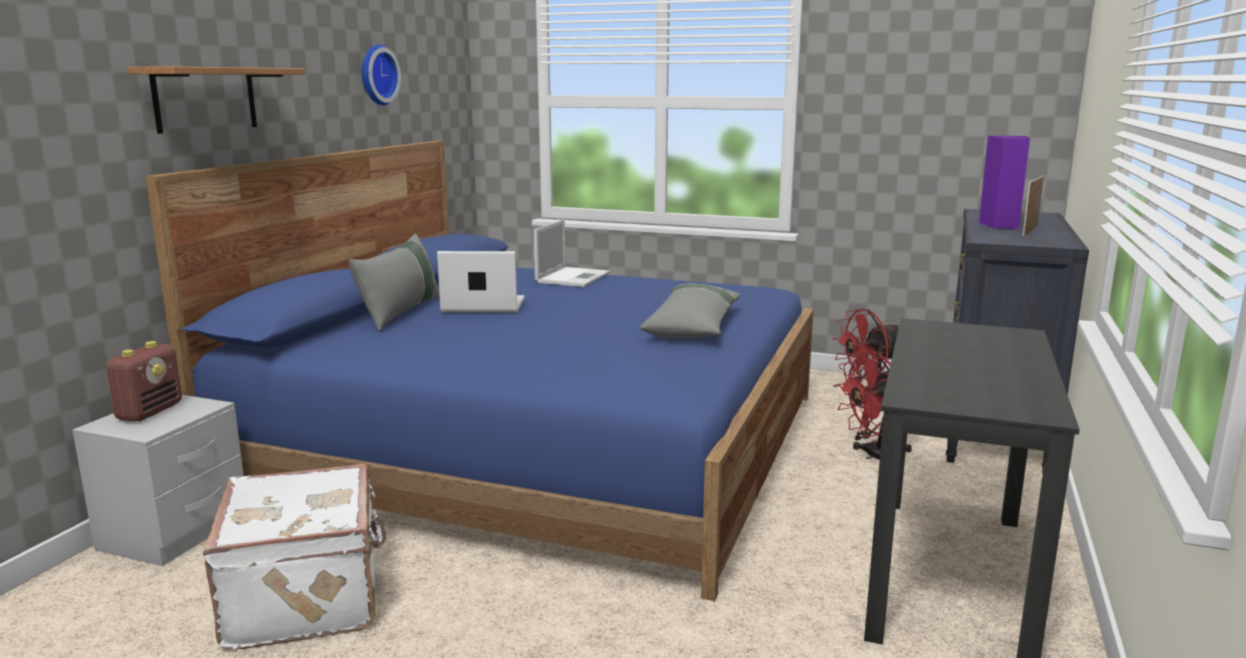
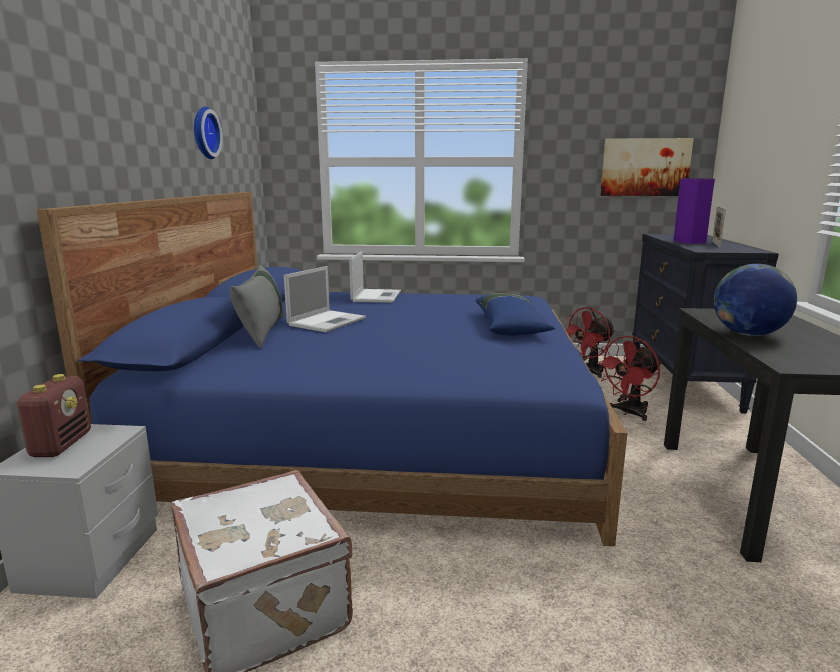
camera: 15 degrees left, 0 degrees up
shelf [128,66,305,134] -> none
laptop [437,251,525,313] -> laptop turned 135 degrees clockwise [284,266,366,332]
grey pillow [640,283,741,339] -> blue pillow [475,293,555,336]
none -> picture [600,138,694,196]
none -> globe [714,264,797,336]

